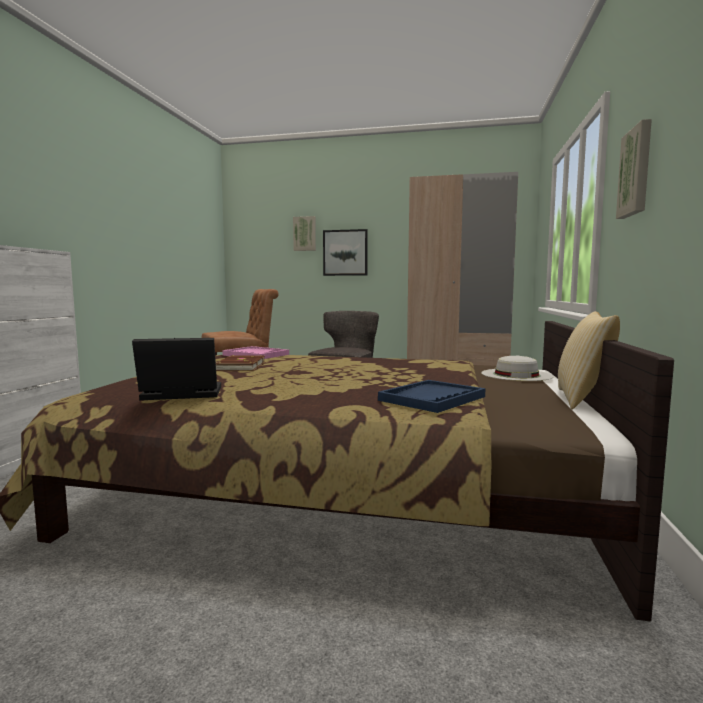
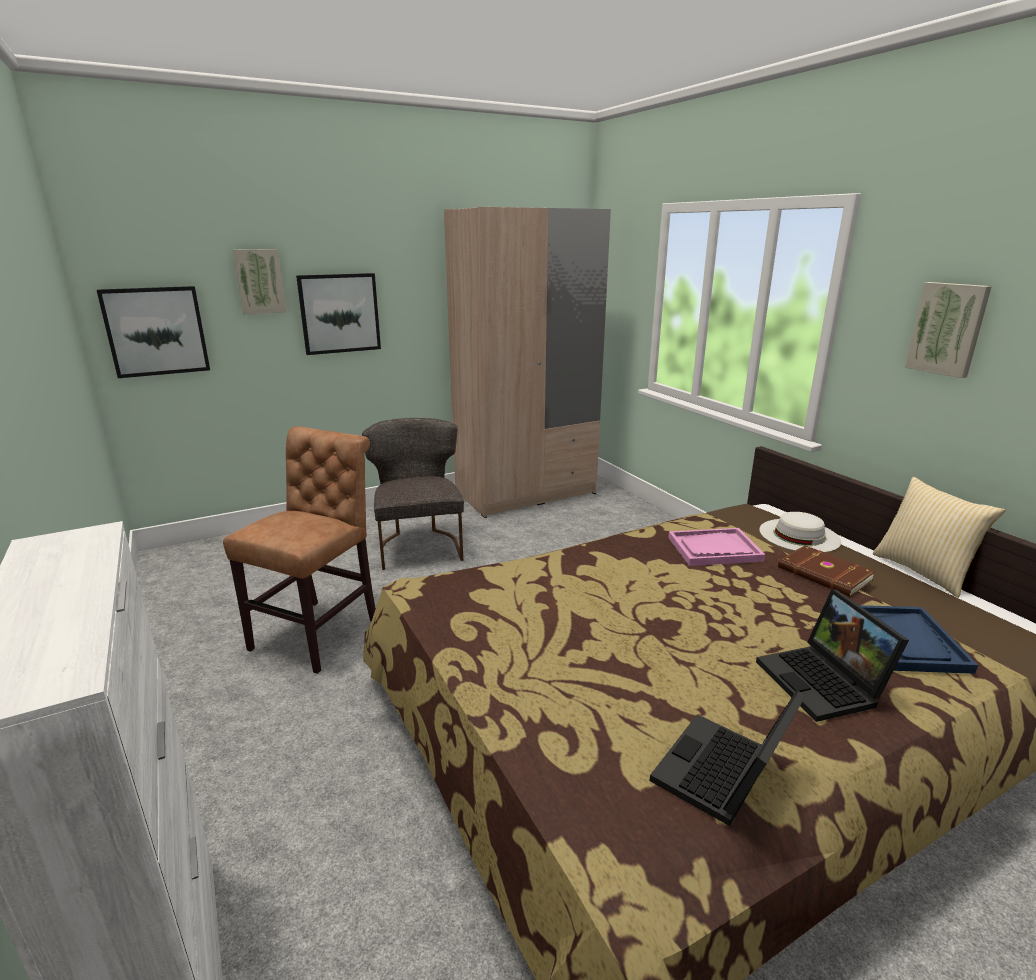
camera: 40 degrees left, 15 degrees up
brown book [216,355,265,371] -> brown book moved to [778,545,875,597]
pink tray [222,346,289,359] -> pink tray moved to [668,528,766,566]
none -> picture [97,286,210,378]
none -> laptop [756,589,909,722]

